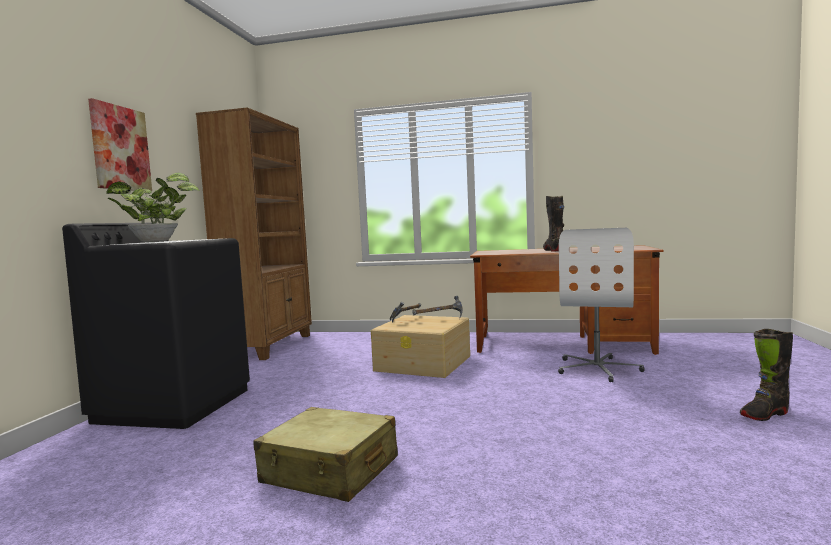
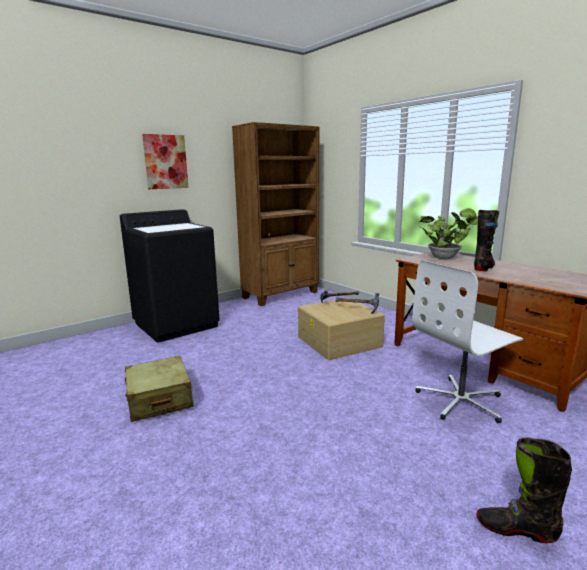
camera: 40 degrees right, 10 degrees up
potted plant [106,172,200,242] -> potted plant moved to [419,208,478,259]

